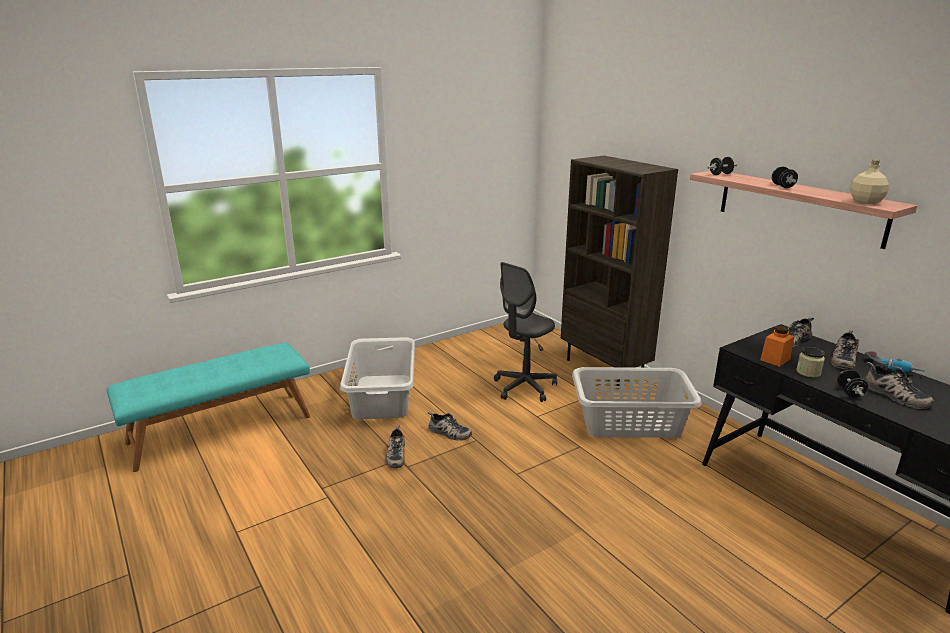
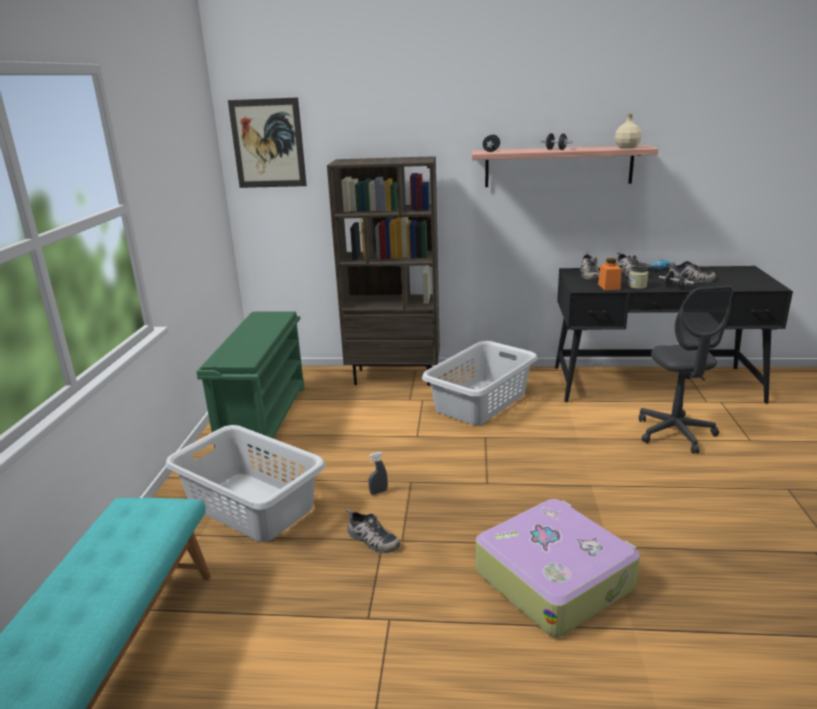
camera: 50 degrees left, 0 degrees up
shoe [428,412,472,441] -> grey spray bottle [368,452,388,495]
grey office chair [494,262,557,402] -> grey office chair moved to [639,286,733,454]
none -> green shoe rack [196,311,305,458]
none -> picture [228,97,307,188]
none -> suitcase [476,499,640,637]

